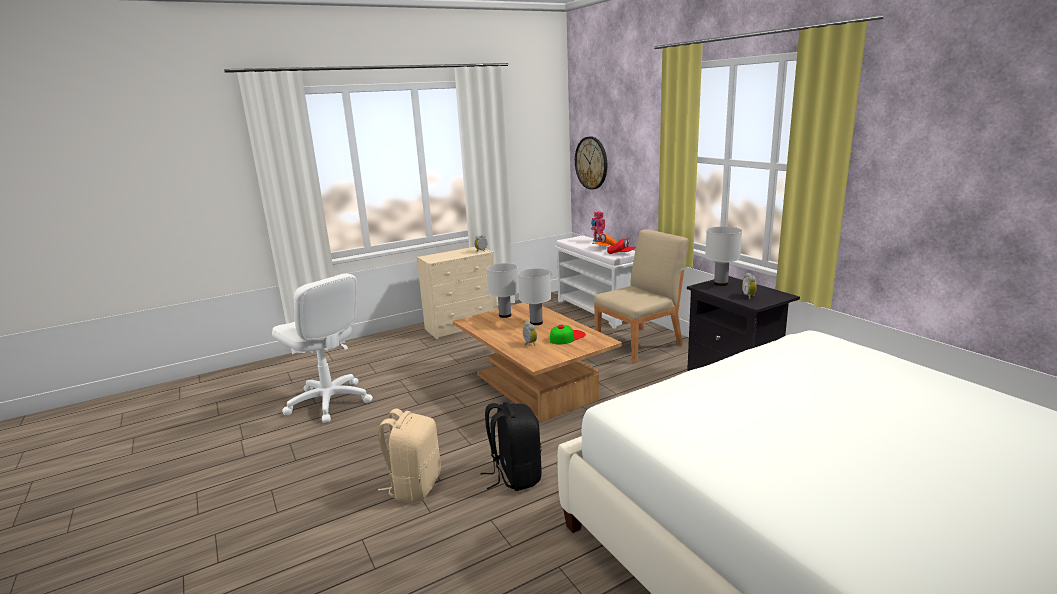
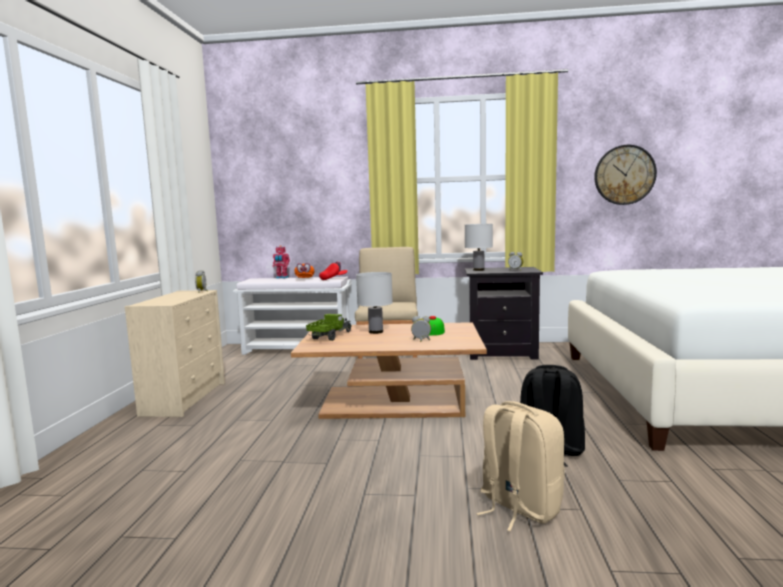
camera: 55 degrees left, 10 degrees down
white office chair [272,273,373,423] -> none
white table lamp [487,263,519,318] -> toy truck [306,314,352,341]
wall clock [575,137,607,190] -> wall clock moved to [594,145,657,205]

